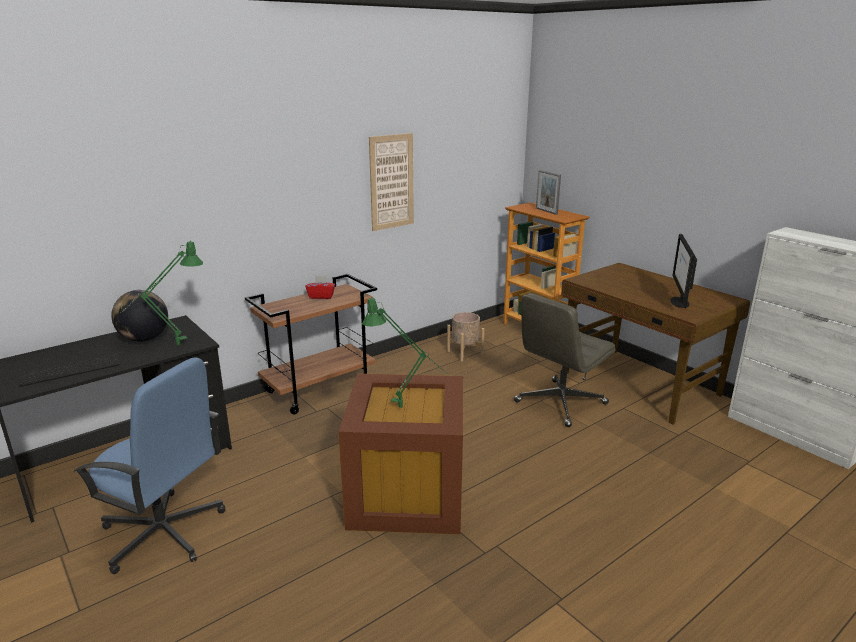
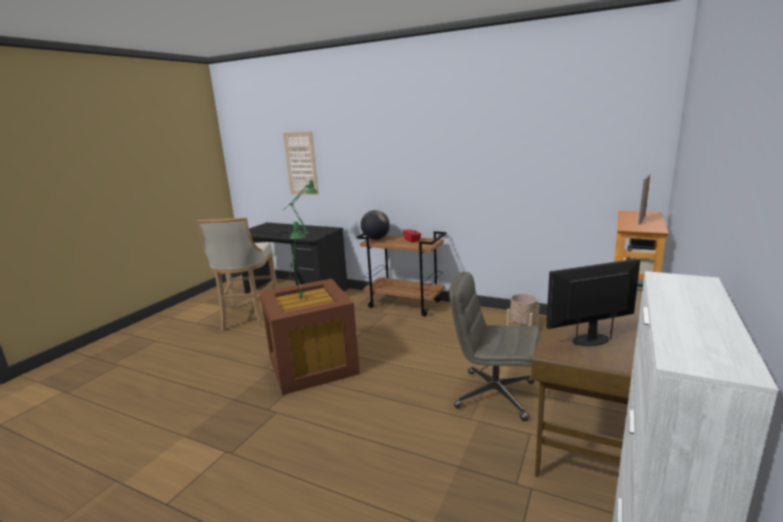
camera: 65 degrees right, 5 degrees down
blue office chair [74,358,225,574] -> beige stool [197,217,278,331]
globe [111,290,168,342] -> globe moved to [361,210,390,240]
picture [369,133,414,231] -> picture moved to [283,131,319,195]

